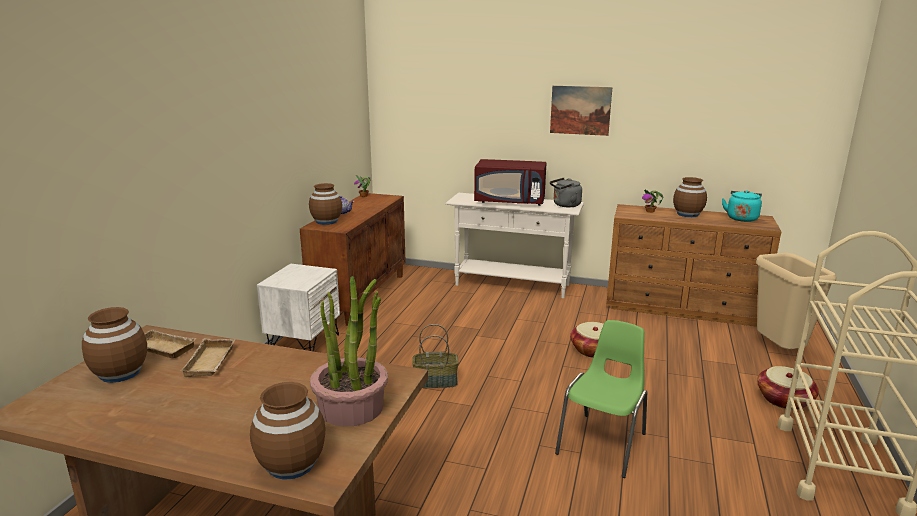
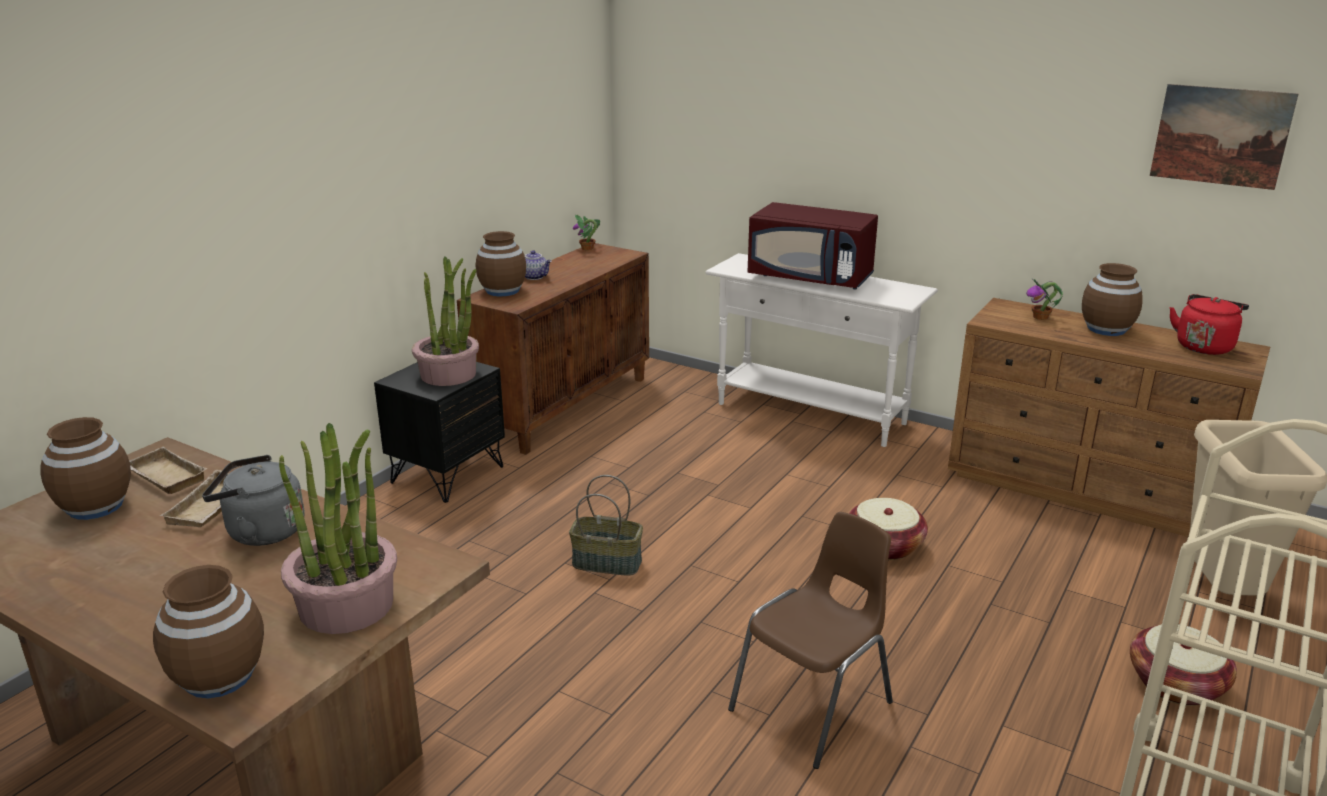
camera: 15 degrees right, 5 degrees up
white nightstand [257,263,340,352] -> black nightstand [374,362,505,503]
picture [550,86,612,136] -> picture moved to [1150,84,1298,190]
grey kettle [550,178,582,207] -> grey kettle moved to [202,455,305,546]
green chair [555,320,647,478] -> brown chair [728,512,893,769]
turquoise kettle [722,190,762,222] -> red kettle [1170,294,1249,355]
none -> potted plant [412,256,479,386]

